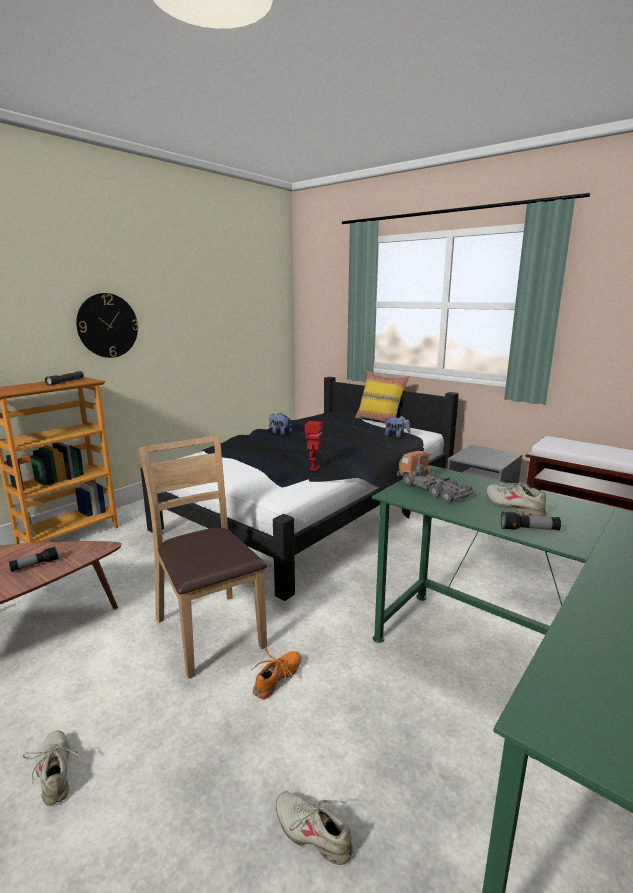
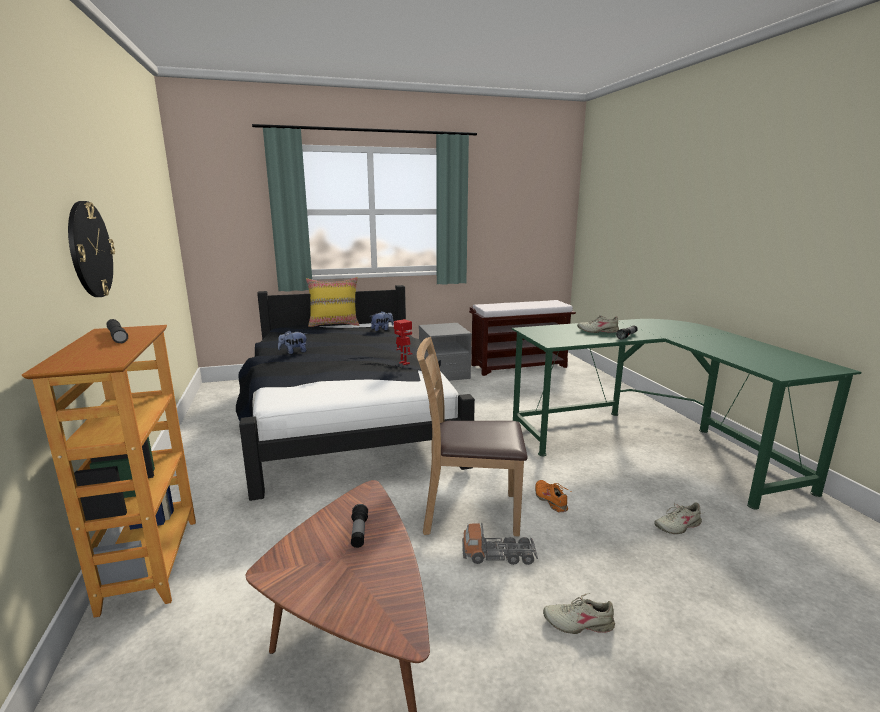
camera: 55 degrees left, 0 degrees up
toy truck [397,451,474,503] -> toy truck moved to [462,523,538,565]

